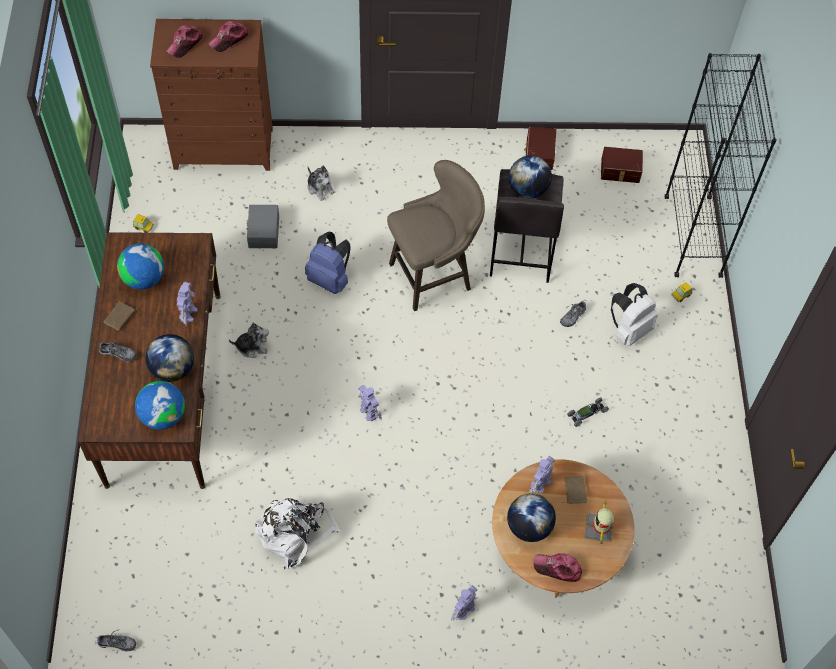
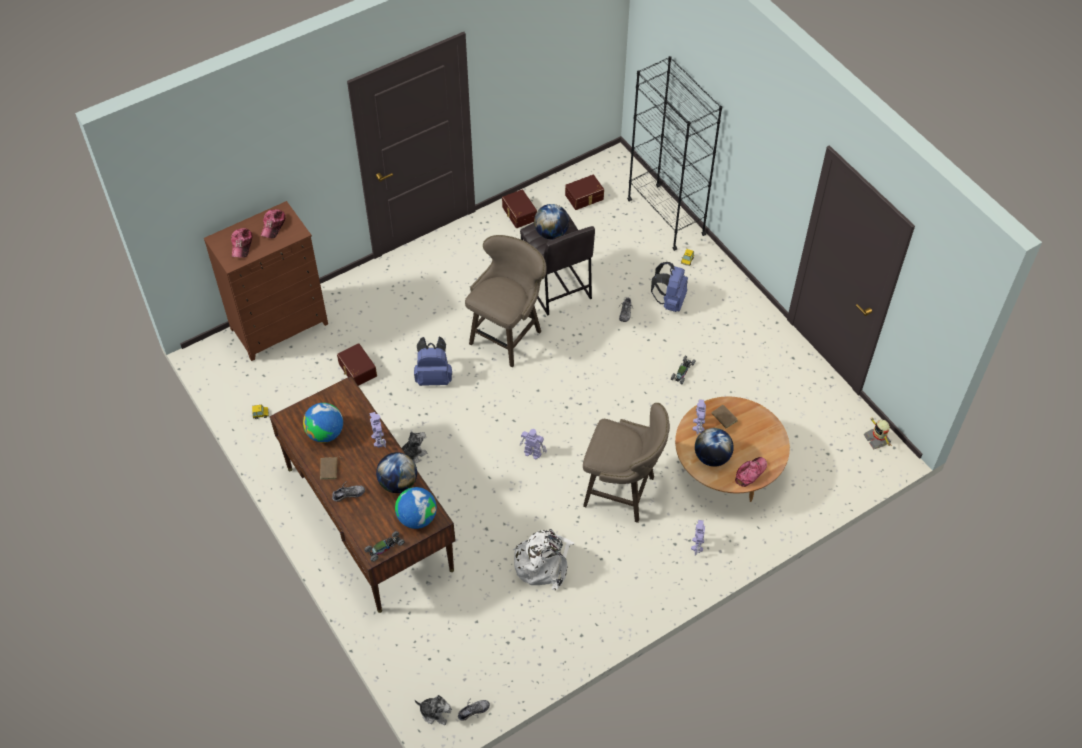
camera: 30 degrees left, 5 degrees down
grey storage box [246,205,279,248] -> brown storage box [337,343,377,386]
plush toy [308,166,335,201] -> plush toy moved to [415,695,452,725]
cap [533,553,582,582] -> cap turned 150 degrees clockwise [735,457,767,487]
toy robot [585,499,614,544] -> toy robot moved to [864,416,891,449]
white backpack [611,283,658,346] -> blue backpack [651,262,688,312]
none -> toy car [364,531,405,562]
none -> beige stool [583,403,670,523]

